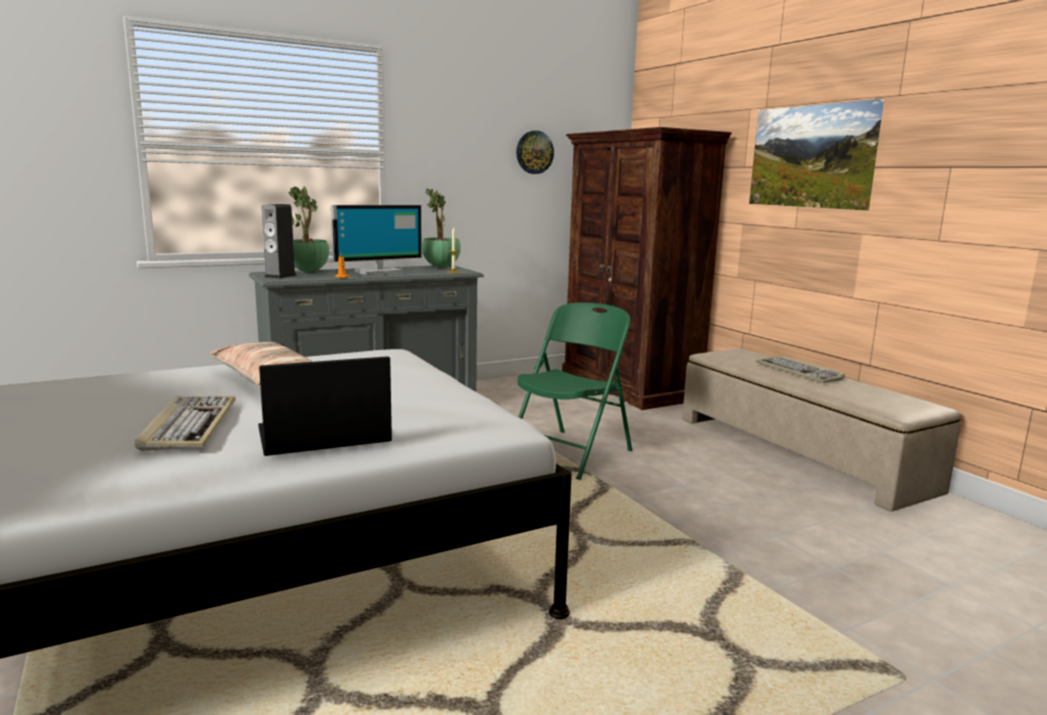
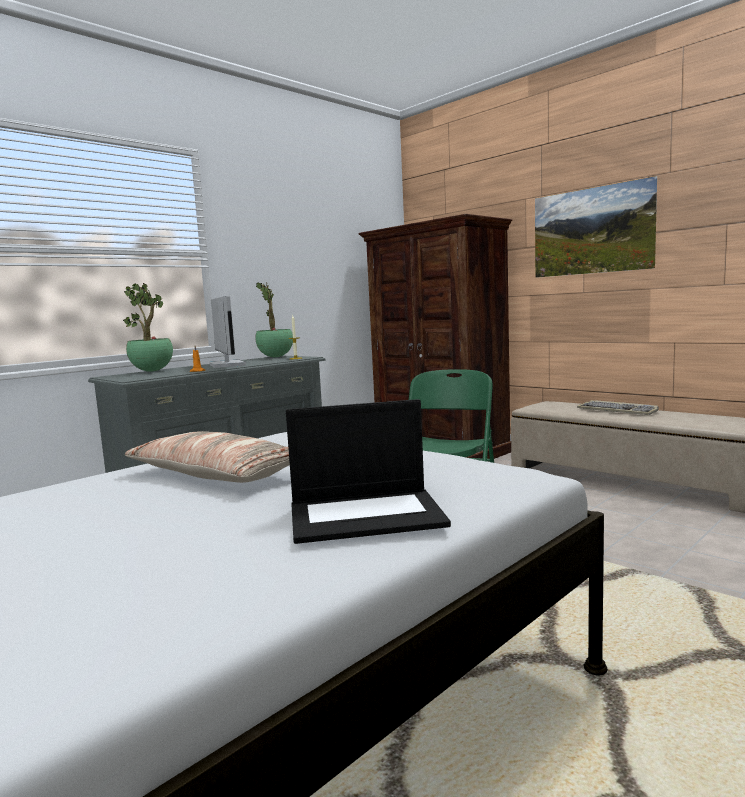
camera: 15 degrees left, 5 degrees down
keyboard [134,396,236,451] -> none
laptop [258,356,392,456] -> laptop turned 150 degrees counterclockwise [286,399,451,544]
speaker [262,204,297,279] -> none
monitor [331,205,422,276] -> monitor turned 60 degrees counterclockwise [210,296,246,368]
wall clock [516,131,554,174] -> none

